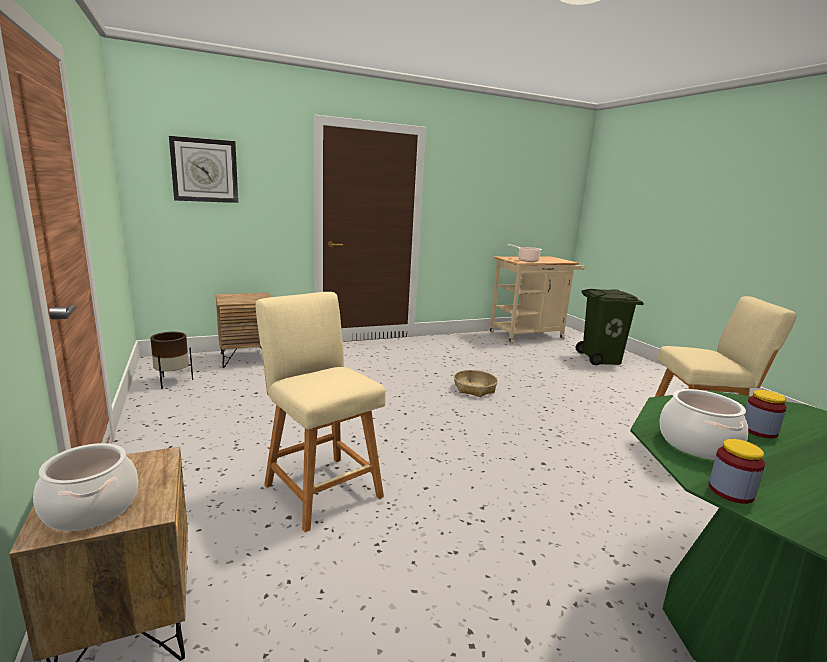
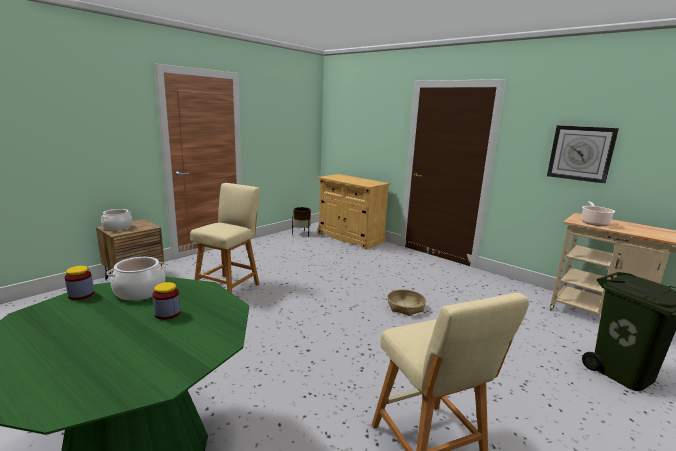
camera: 65 degrees right, 0 degrees up
wall clock [169,136,238,203] -> wall clock moved to [547,125,619,184]
brown nightstand [216,292,271,368] -> beige cabinet [317,174,390,249]

